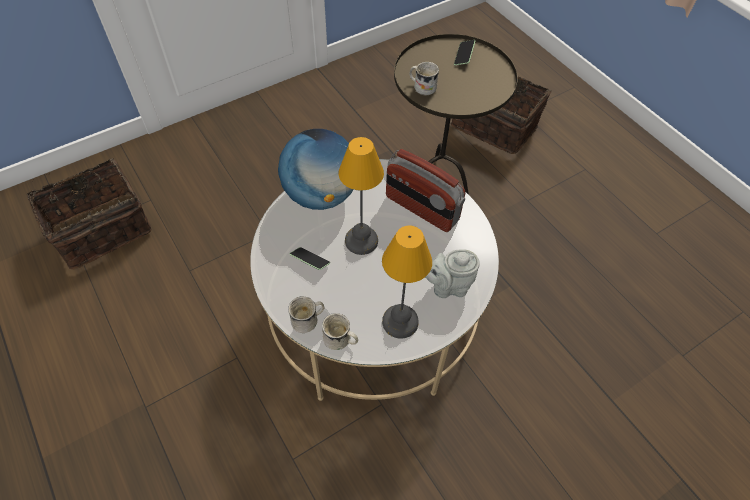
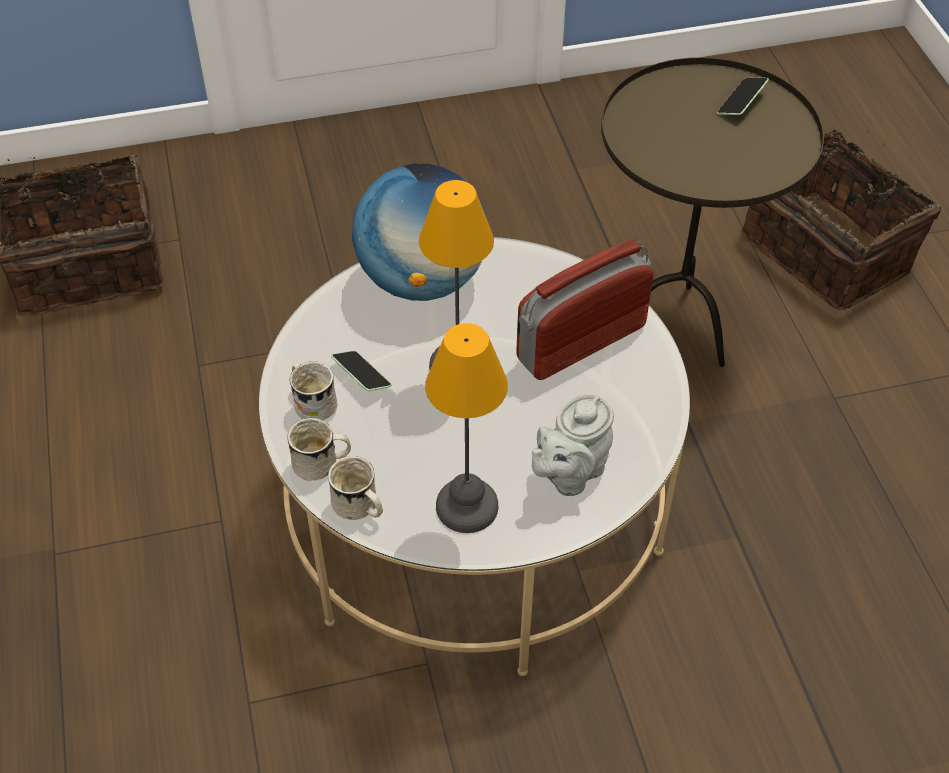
camera: 20 degrees right, 5 degrees down
radio [386,149,465,232] -> radio turned 90 degrees clockwise [516,239,653,380]
white mug [409,62,439,95] -> white mug moved to [289,361,337,420]
grey teapot [425,249,480,298] -> grey teapot turned 60 degrees counterclockwise [532,395,614,496]

